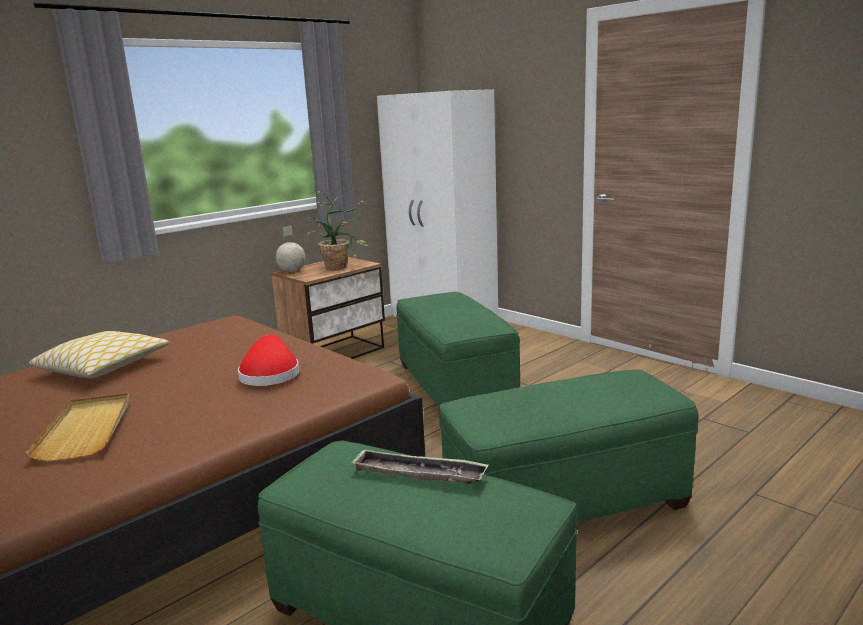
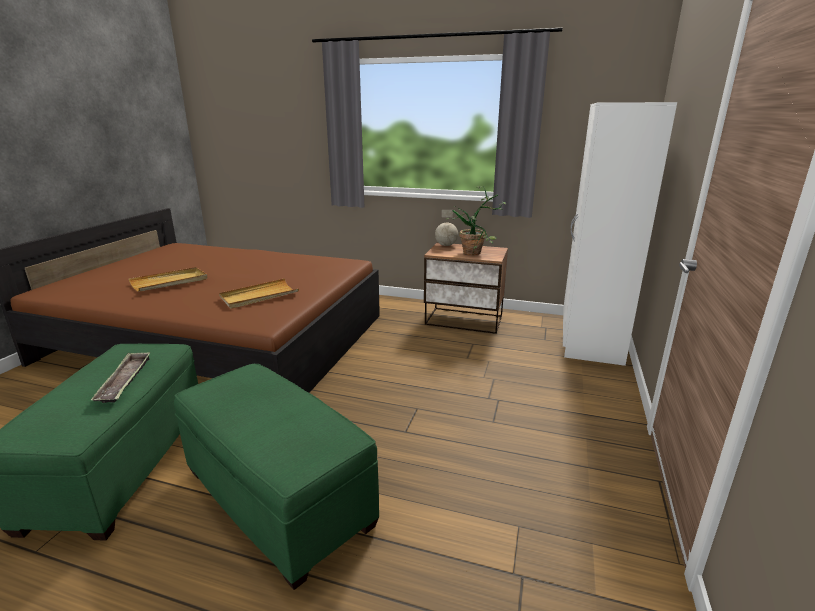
camera: 60 degrees right, 5 degrees up
pillow [29,331,169,378] -> none
red hat [238,334,299,386] -> beige tray [219,278,299,309]
green ottoman [396,292,520,406] -> none

